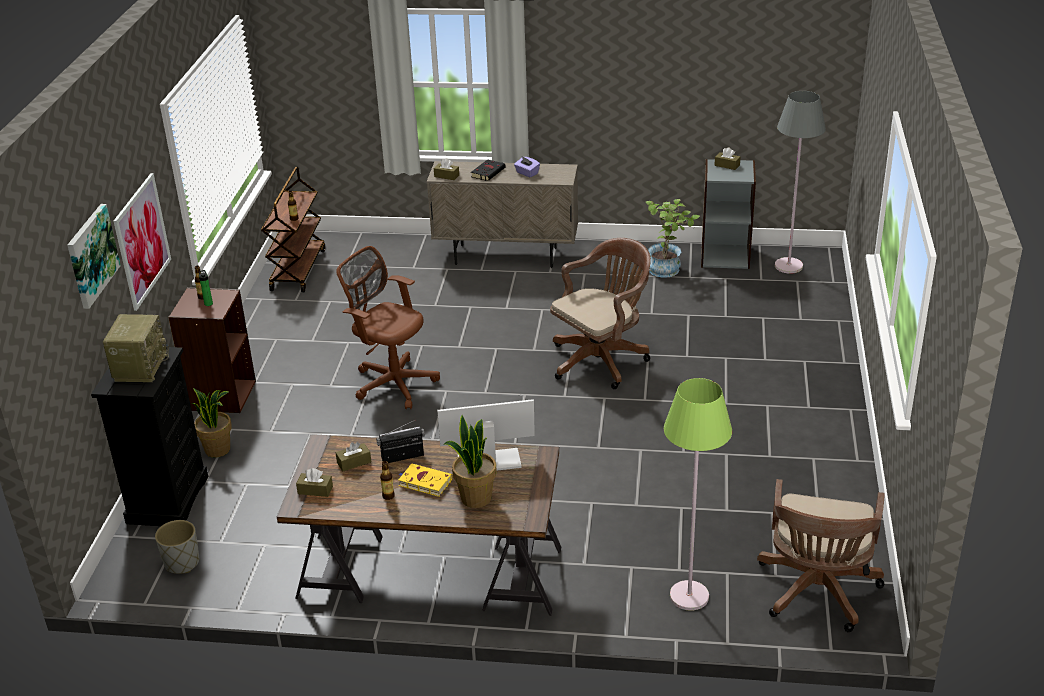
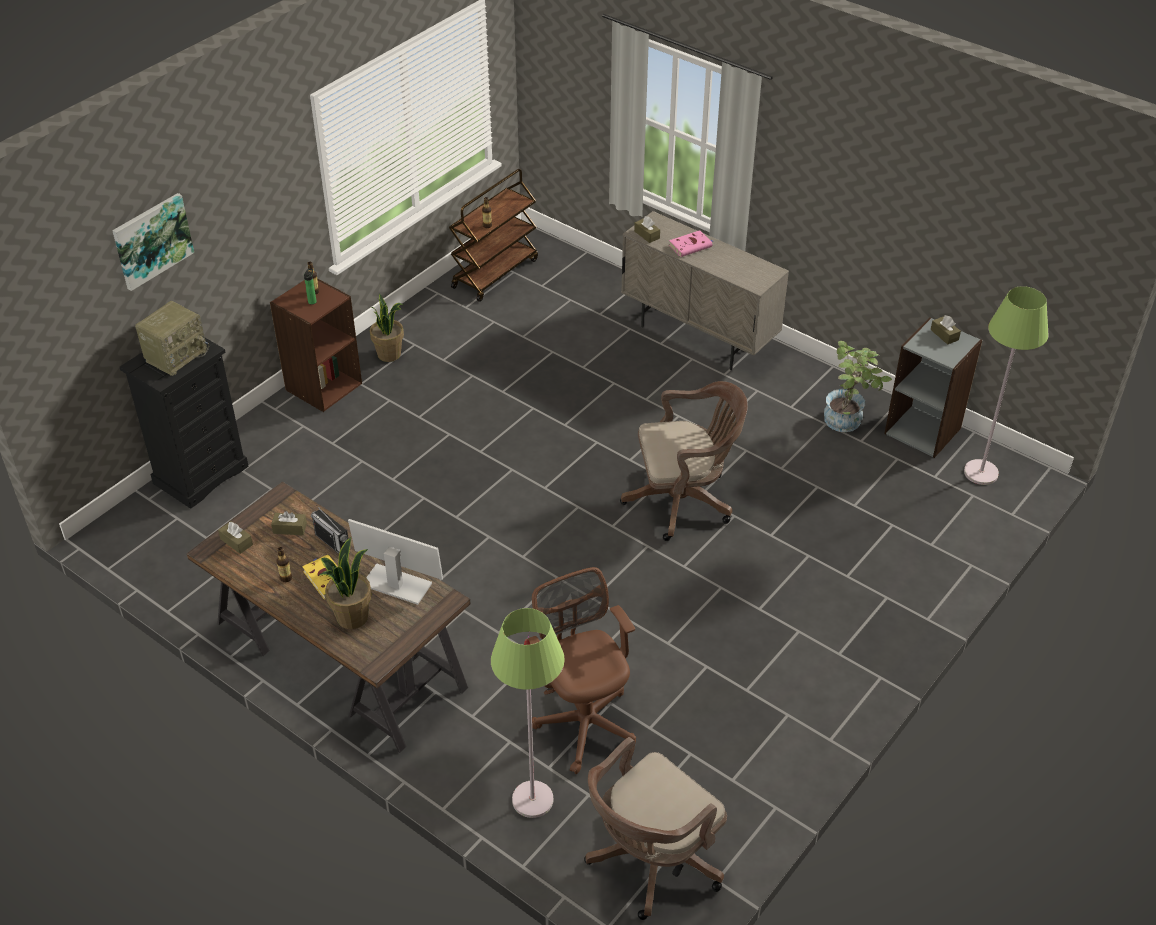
camera: 30 degrees right, 10 degrees up
picture [113,173,171,311] -> none
grey planter [155,520,199,574] -> none
potted plant [191,388,232,458] -> potted plant moved to [370,294,404,362]
brown office chair [336,246,440,409] -> brown office chair moved to [528,567,636,774]
radio [376,420,425,463] -> radio turned 150 degrees counterclockwise [311,505,348,554]
black book [471,159,506,181] -> pink book [669,230,713,257]
purple tissue box [514,157,540,178] -> none
grey floor lamp [775,91,826,274] -> green floor lamp [964,286,1049,485]

